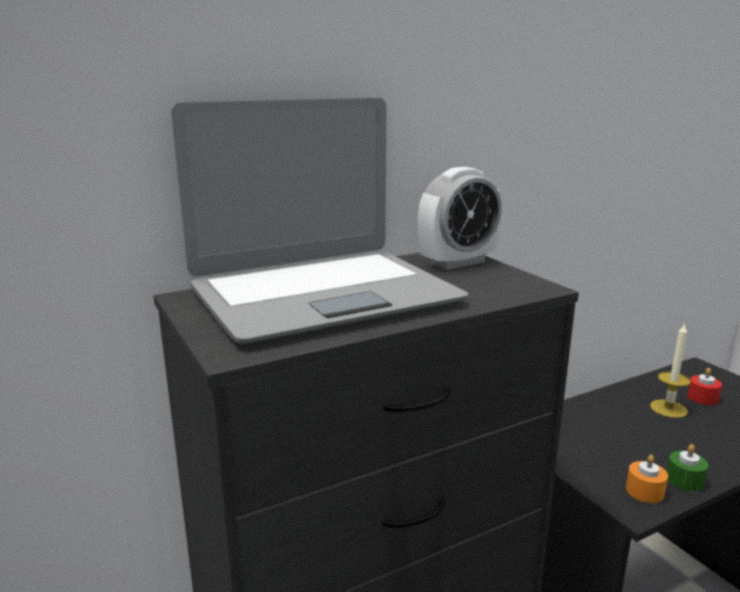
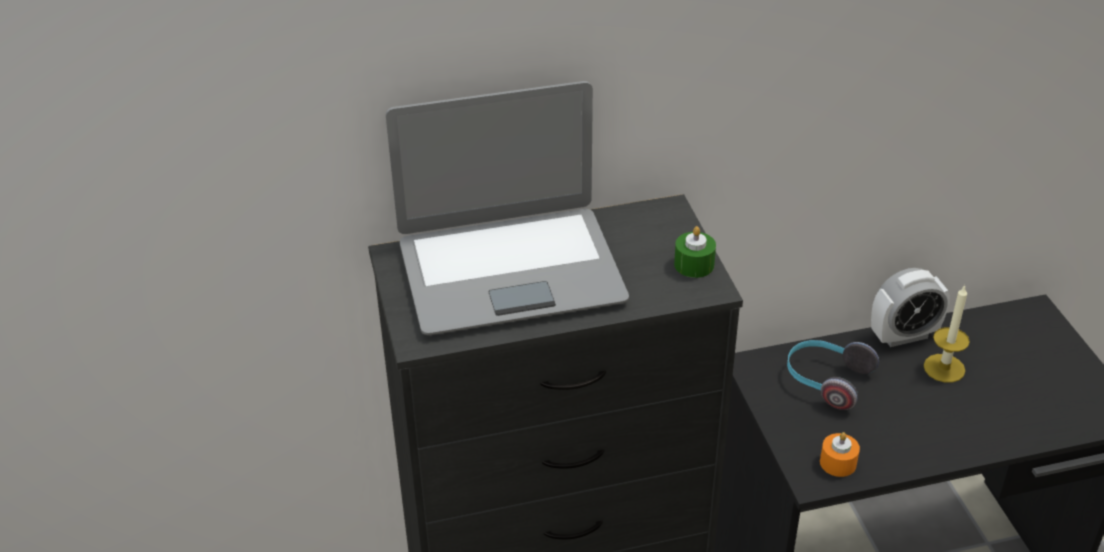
camera: 15 degrees right, 20 degrees up
alarm clock [418,167,502,270] -> alarm clock moved to [871,268,950,347]
green candle [667,444,709,491] -> green candle moved to [674,226,716,278]
red candle [687,368,722,405] -> none
none -> headphones [787,340,879,410]

